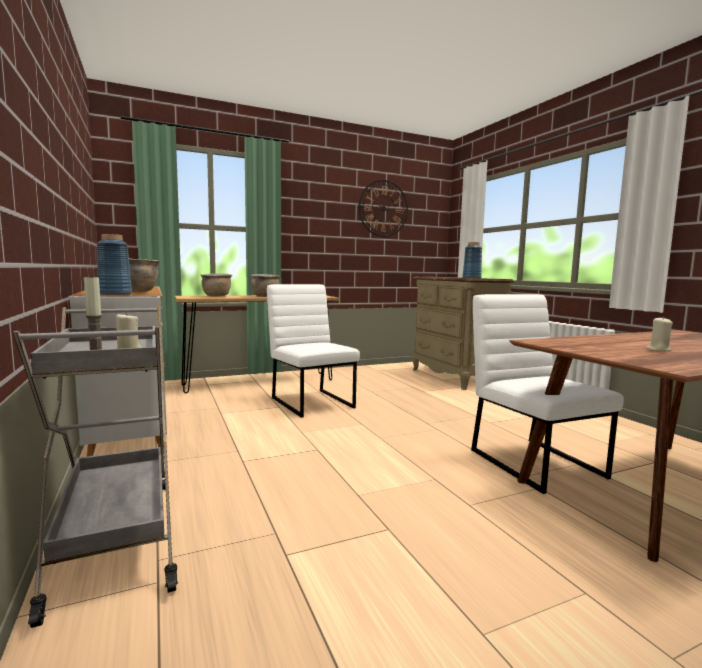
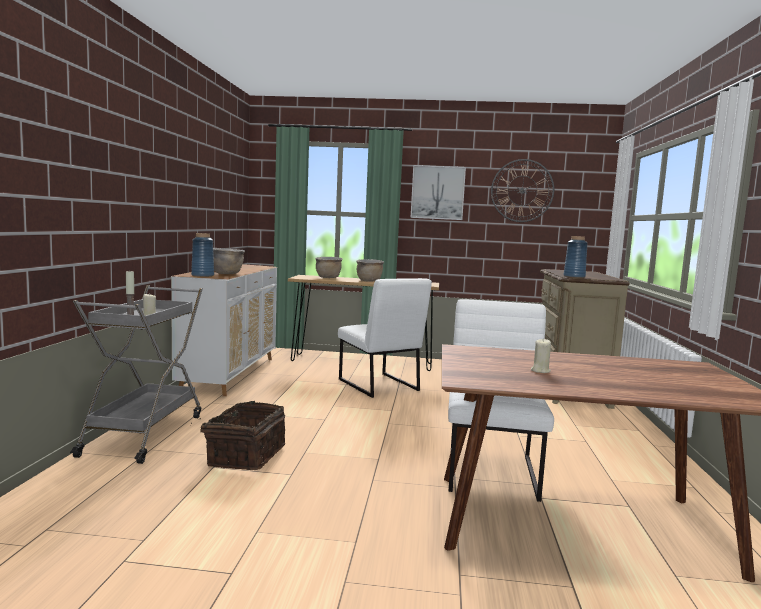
camera: 30 degrees right, 0 degrees up
white chair [267,284,360,418] -> white chair turned 150 degrees clockwise [338,278,432,398]
none -> basket [191,401,285,470]
none -> picture [410,165,466,220]

